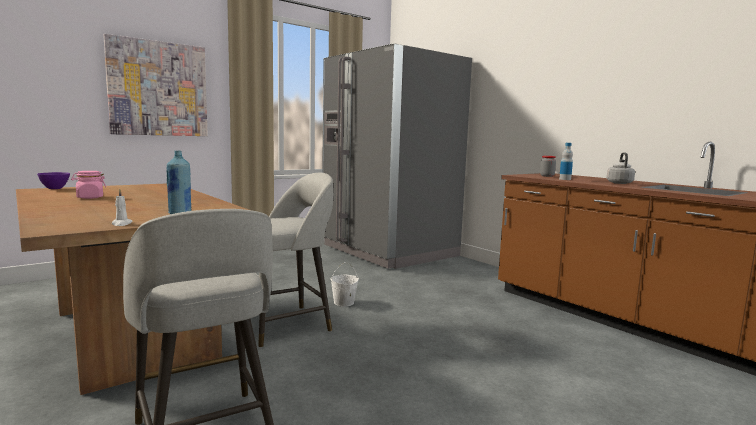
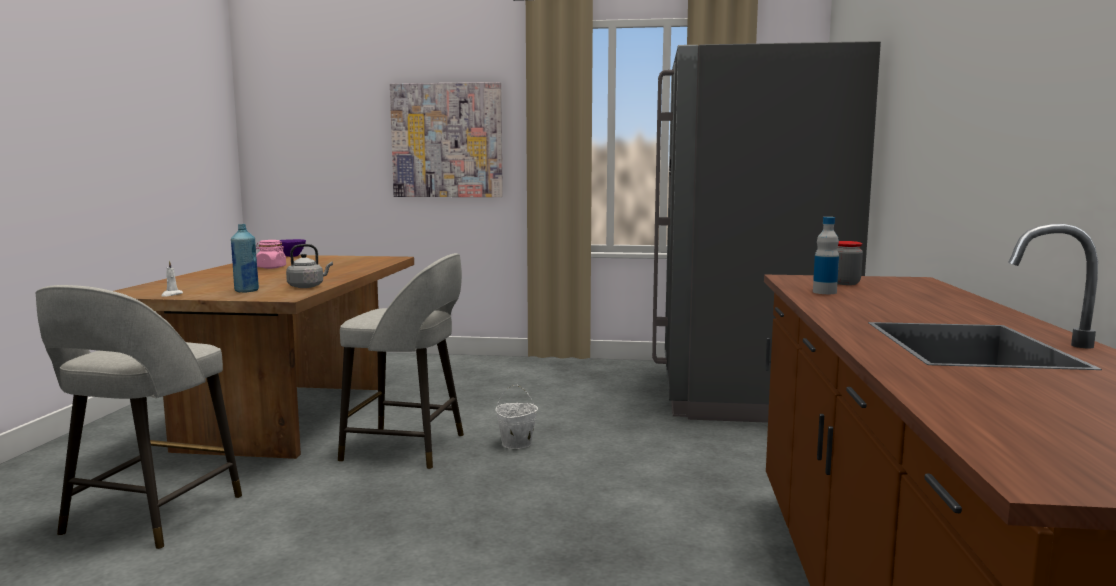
camera: 45 degrees right, 0 degrees up
grey kettle [607,152,635,184] -> grey kettle moved to [286,244,333,288]

